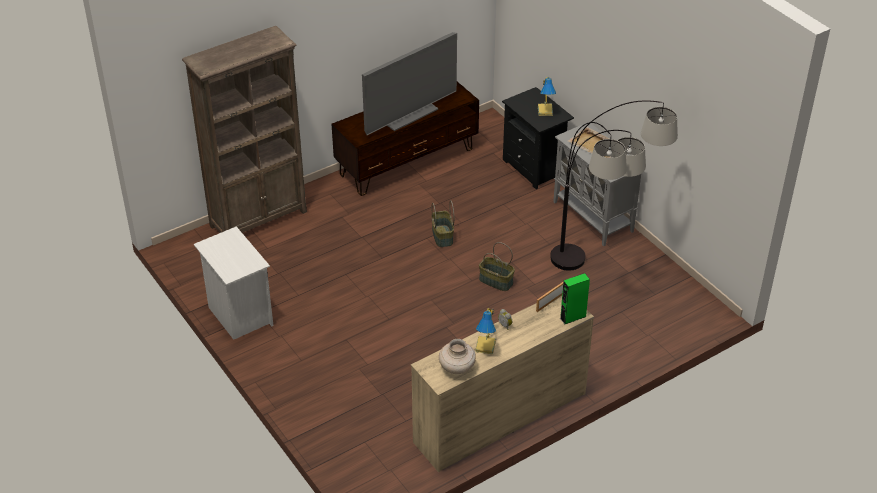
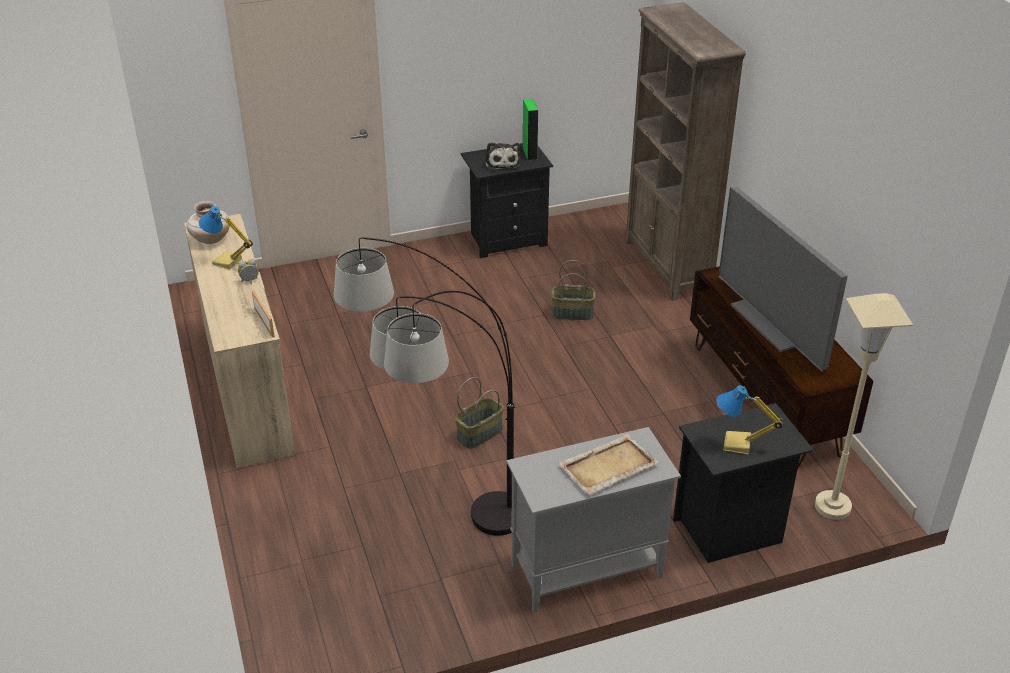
camera: 105 degrees right, 5 degrees down
white nightstand [194,226,274,340] -> black nightstand [461,143,553,258]
basket [432,200,454,247] -> basket moved to [551,260,596,320]
green speaker [560,273,590,324] -> green speaker moved to [522,99,538,160]
none -> plush toy [485,142,520,170]
none -> beige floor lamp [815,293,913,520]

